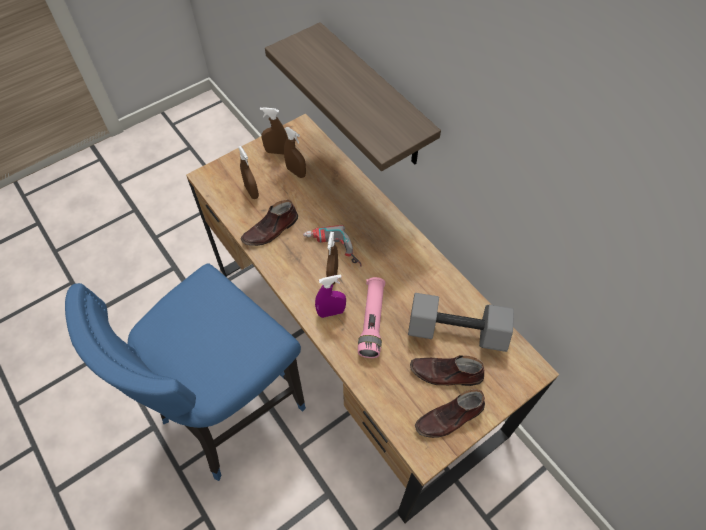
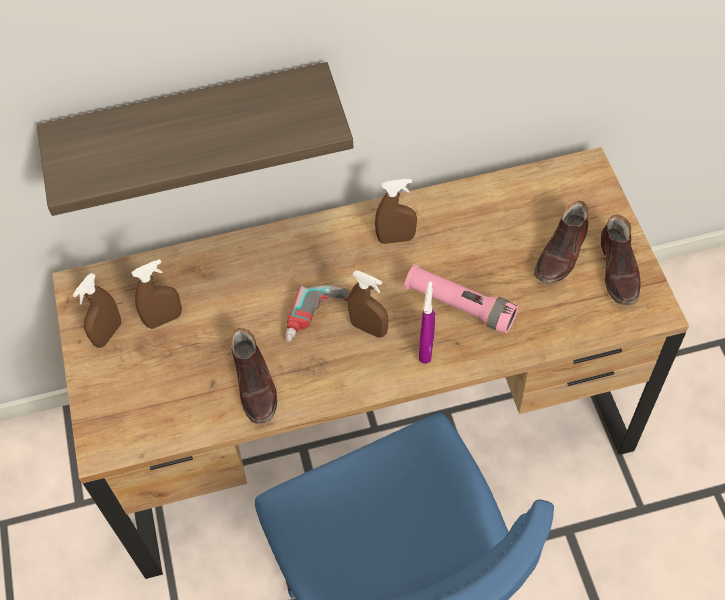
camera: 65 degrees left, 0 degrees up
brown spray bottle [238,146,259,199] -> brown spray bottle moved to [375,179,417,244]
grey dumbbell [408,293,514,352] -> none

